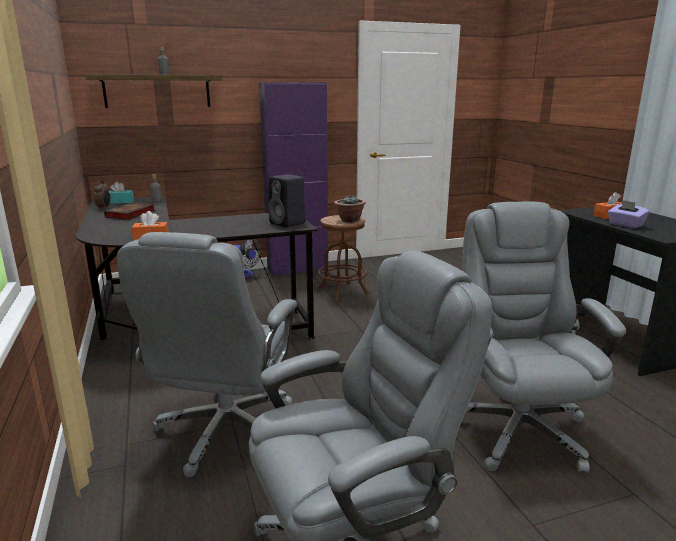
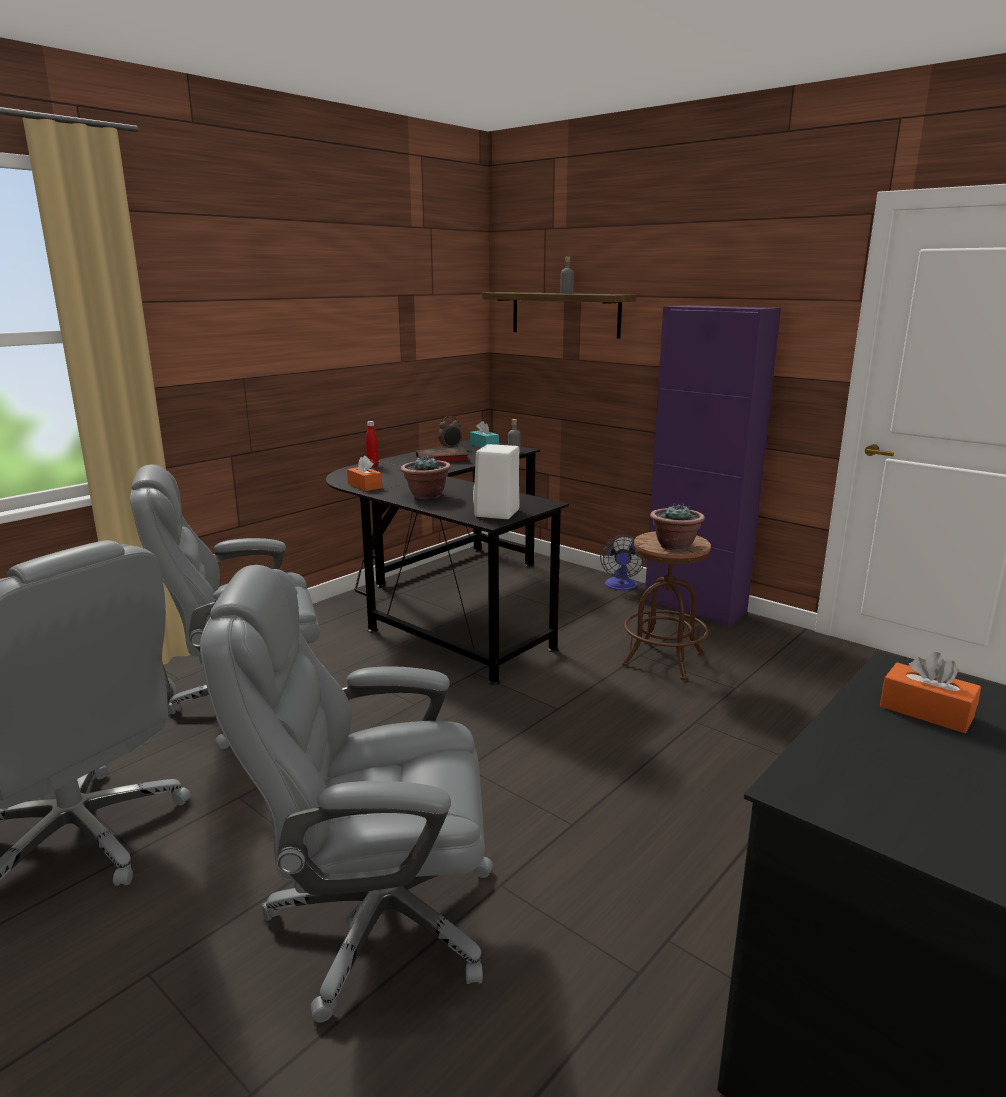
camera: 60 degrees right, 0 degrees up
black speaker [268,174,305,227] -> white speaker [473,444,519,519]
grey office chair [462,201,626,473] -> grey office chair turned 150 degrees counterclockwise [200,565,493,1023]
purple tissue box [608,200,650,228] -> none
none -> red bottle [366,421,379,466]
none -> potted plant [400,455,451,499]

